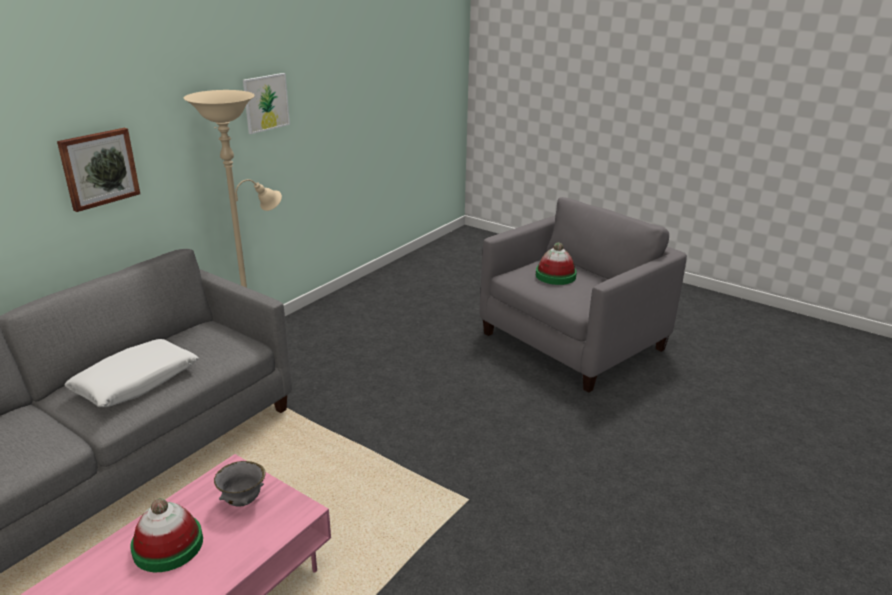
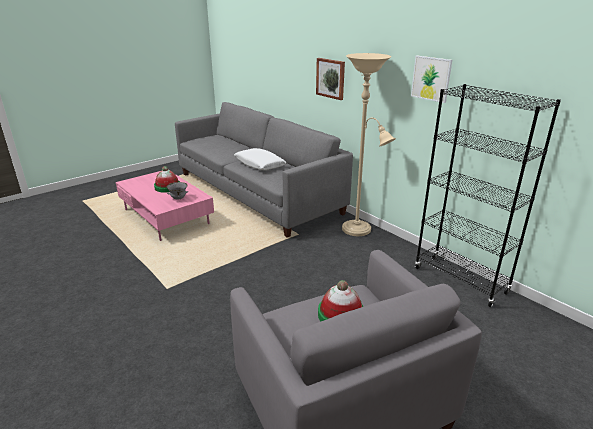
camera: 105 degrees right, 0 degrees up
none -> black bookcase [415,84,561,307]

